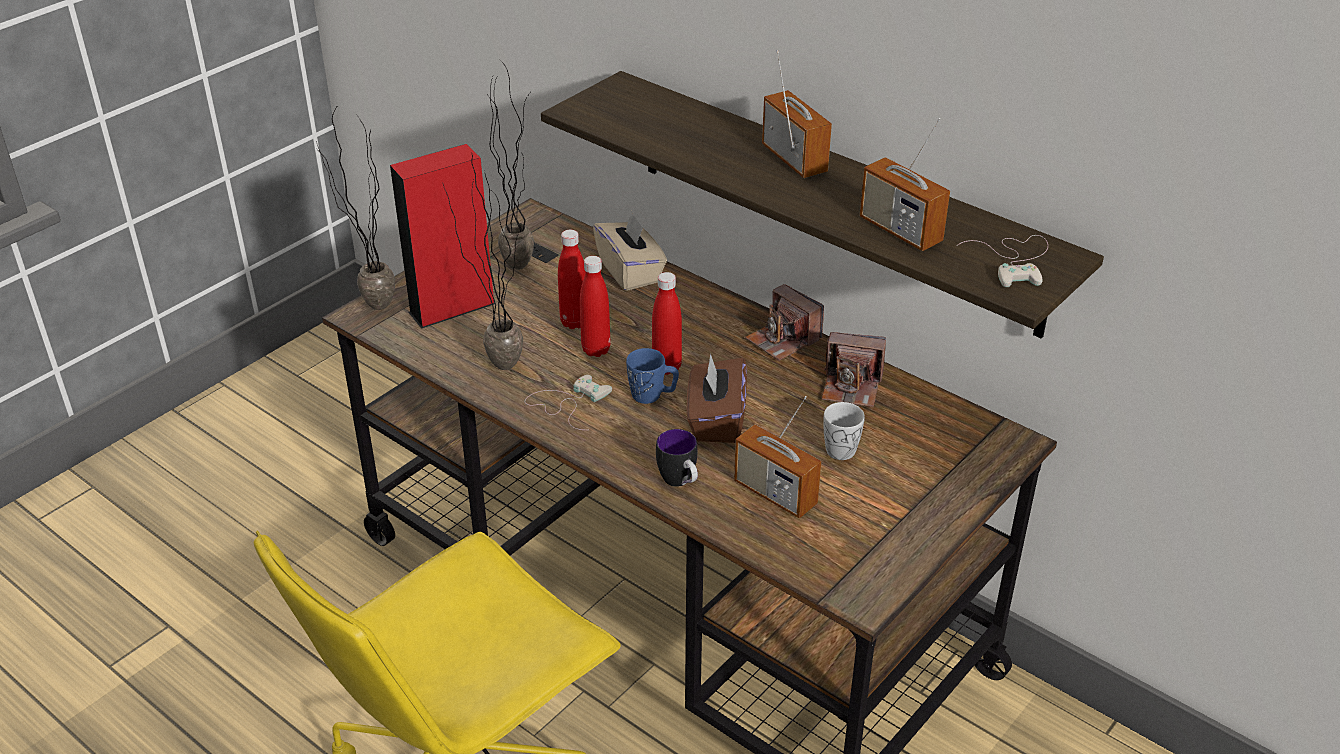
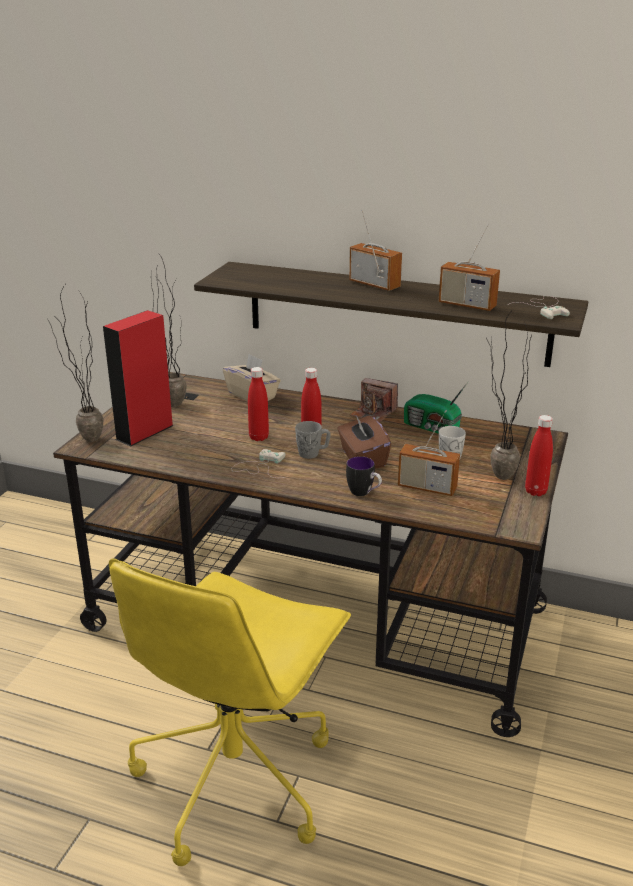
camera: 20 degrees left, 10 degrees down
potted plant [443,155,523,370] -> potted plant moved to [486,309,531,480]
red bottle [558,230,585,329] -> red bottle moved to [525,415,553,496]
blue mug [626,348,679,404] -> grey mug [295,421,331,459]
camera [821,332,886,407] -> radio [404,381,469,434]

